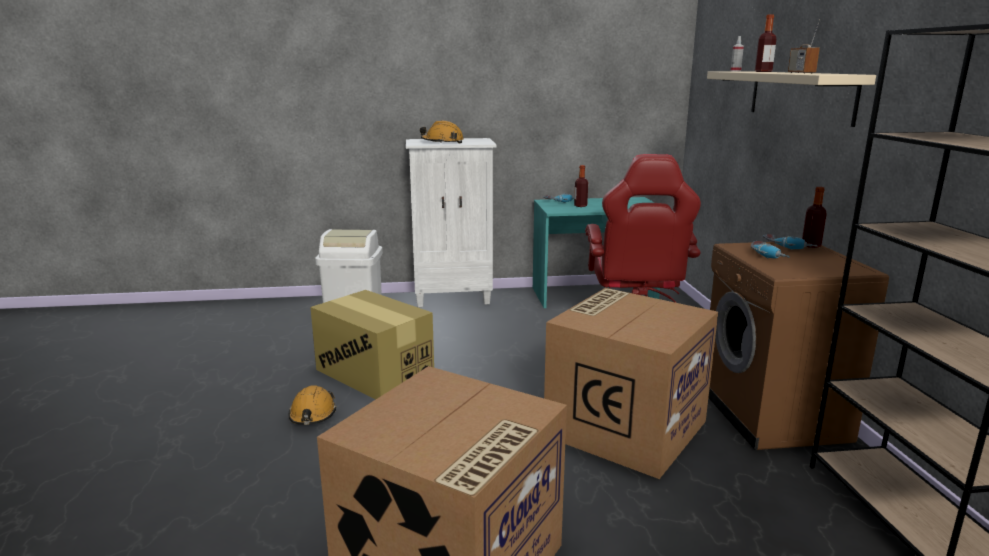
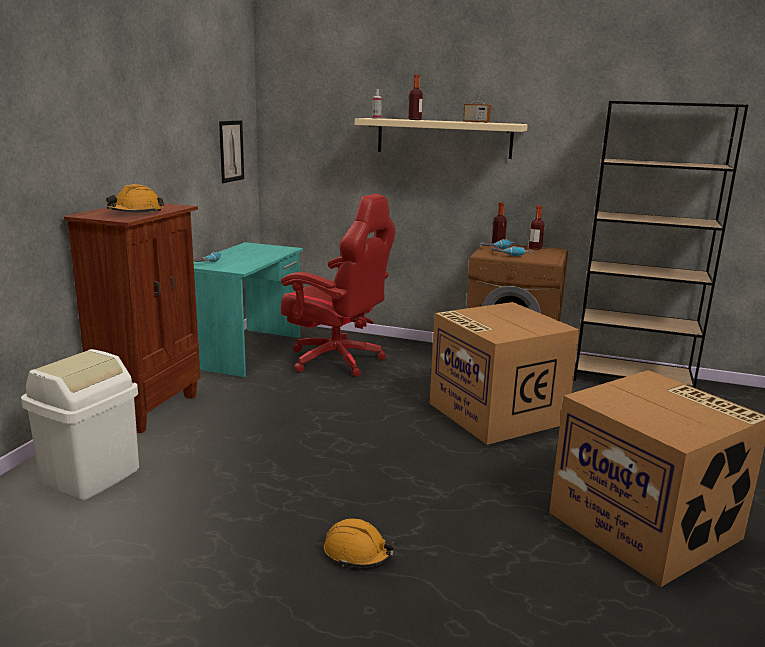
camera: 65 degrees left, 0 degrees up
cardboard box [310,290,434,399] -> none
white cabinet [406,138,497,308] -> brown cabinet [64,203,200,433]
bottle [574,165,588,207] -> bottle moved to [529,205,544,250]
none -> picture [219,120,244,183]

